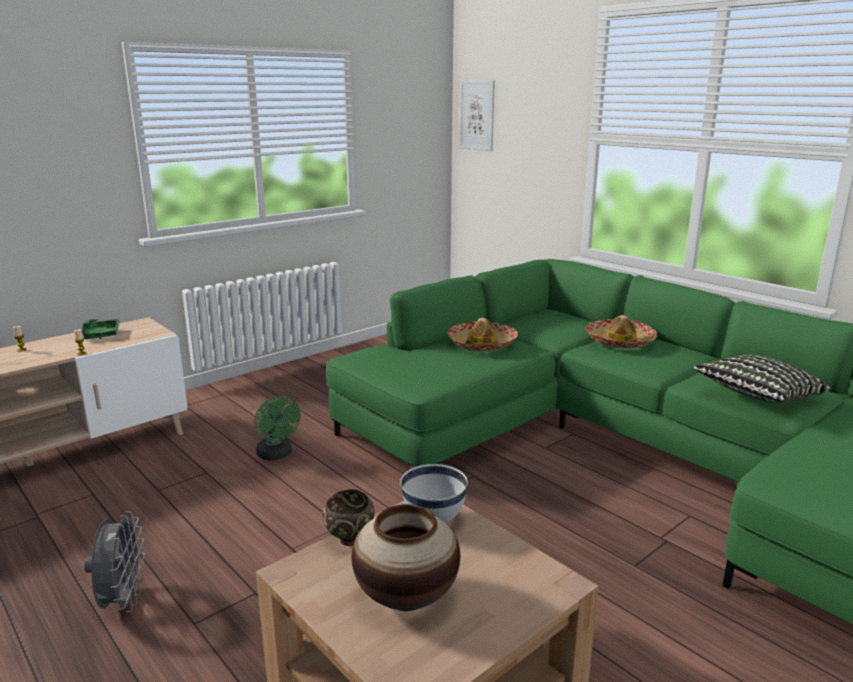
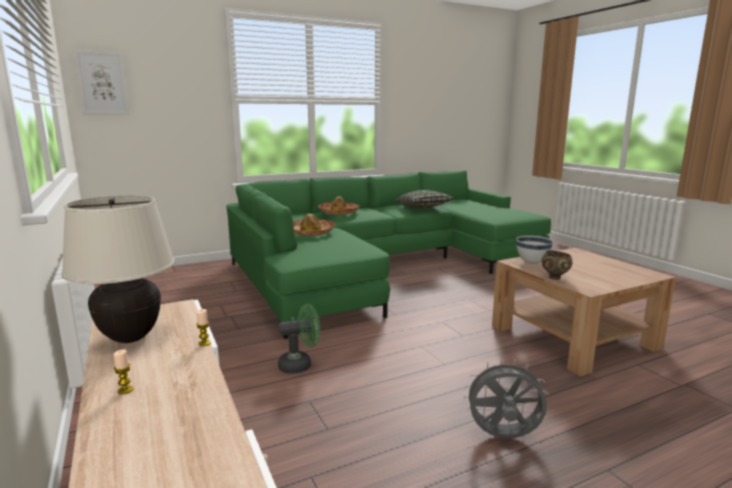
camera: 75 degrees left, 5 degrees down
green tray [81,319,120,339] -> beige table lamp [61,195,175,343]
vase [352,504,460,611] -> none

